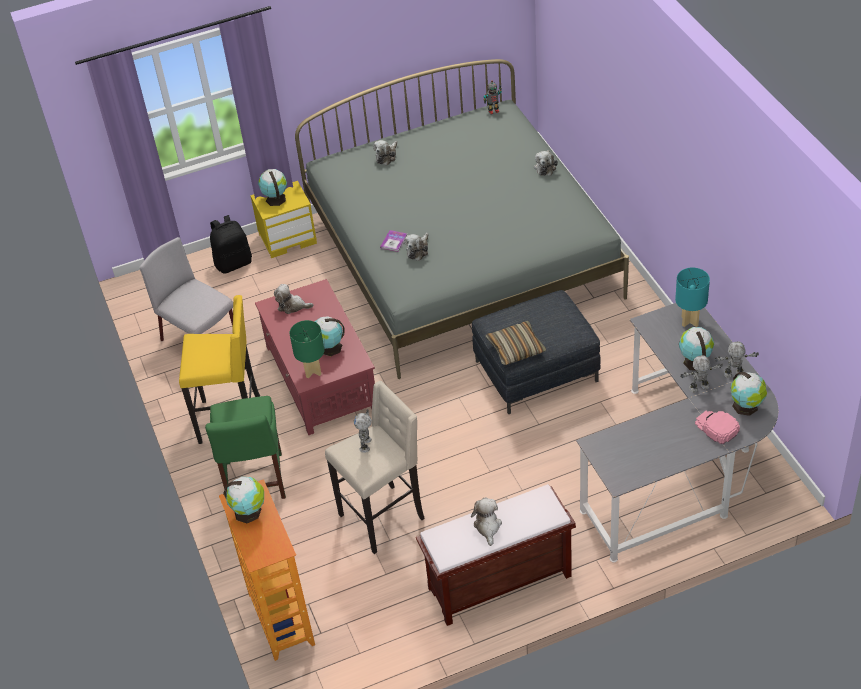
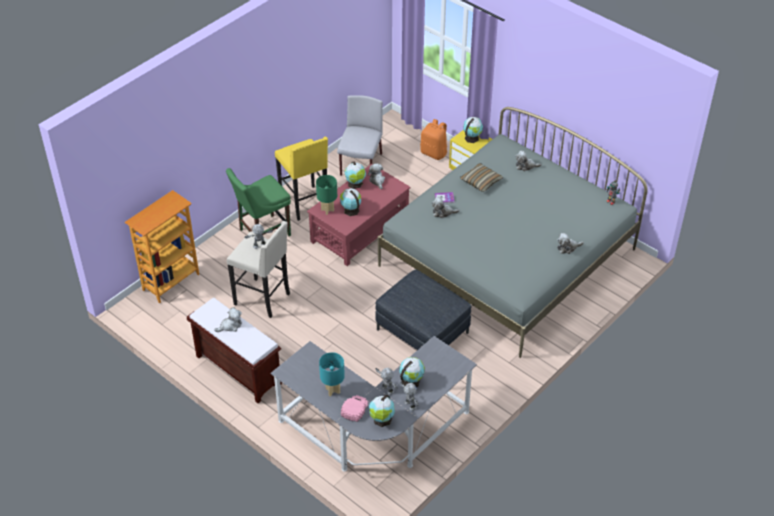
camera: 60 degrees right, 0 degrees up
black backpack [210,215,252,274] -> orange backpack [420,119,447,160]
globe [223,477,264,523] -> globe moved to [345,161,366,189]
pillow [485,321,546,365] -> pillow moved to [460,163,503,192]
turquoise table lamp [675,267,710,327] -> turquoise table lamp moved to [319,352,345,397]

